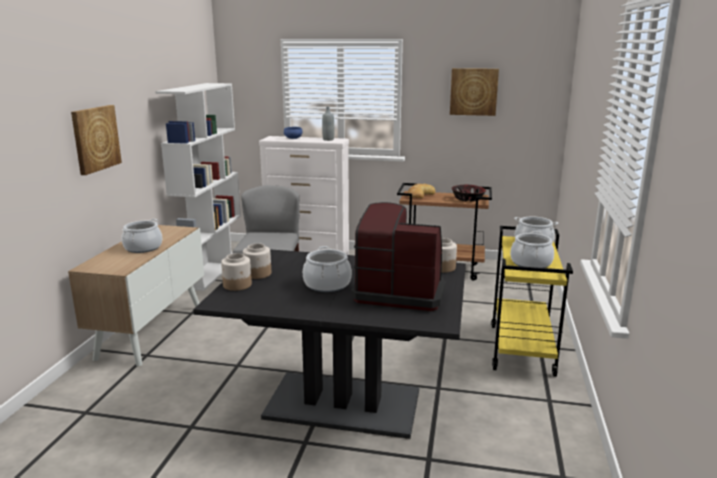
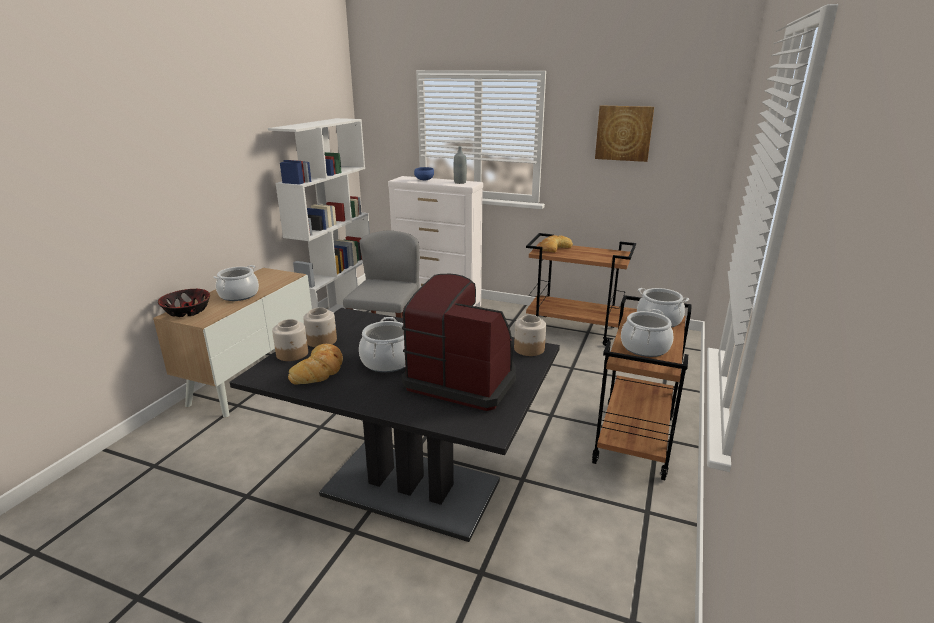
camera: 10 degrees right, 5 degrees up
picture [71,105,122,175] -> none
bowl [451,185,486,202] -> bowl moved to [158,289,210,317]
yellow cart [491,226,573,377] -> brown cart [592,295,692,480]
none -> bread [288,344,343,385]

